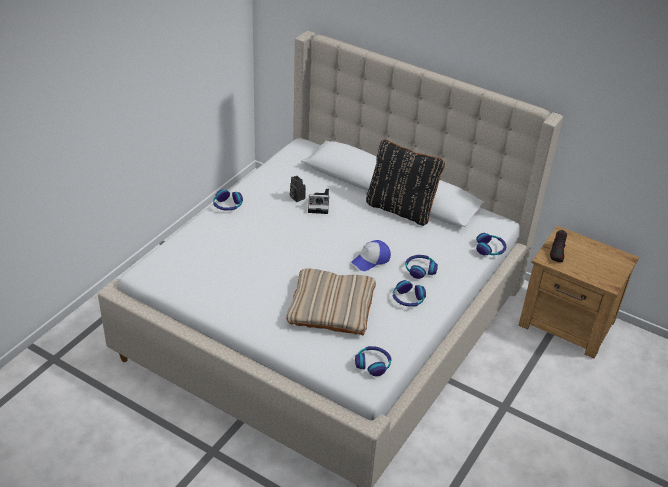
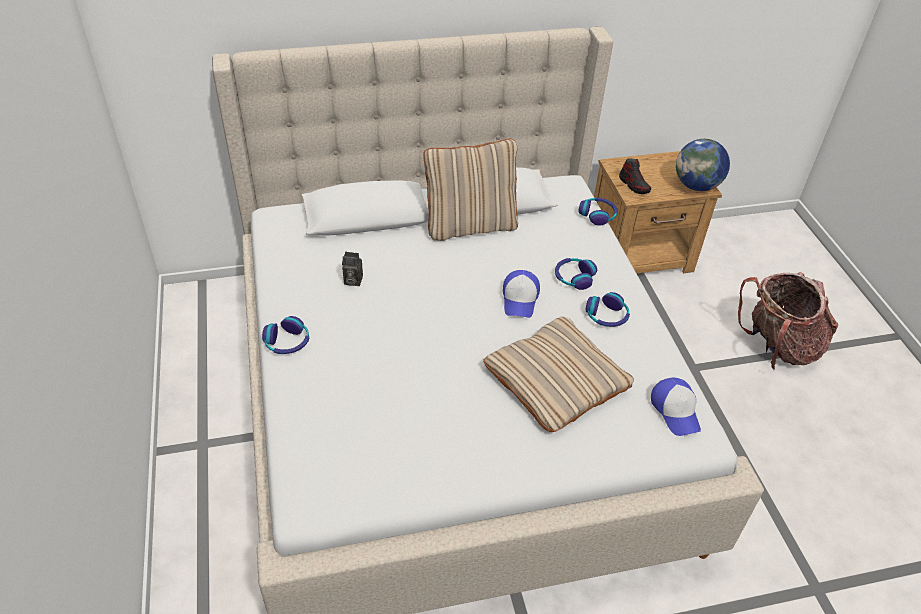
camera: 45 degrees left, 5 degrees up
camera [308,189,329,214] -> none
headphones [355,346,392,376] -> cap [651,378,701,436]
black pillow [366,139,445,226] -> beige pillow [423,139,518,241]
none -> globe [676,139,730,191]
none -> backpack [738,272,838,370]

